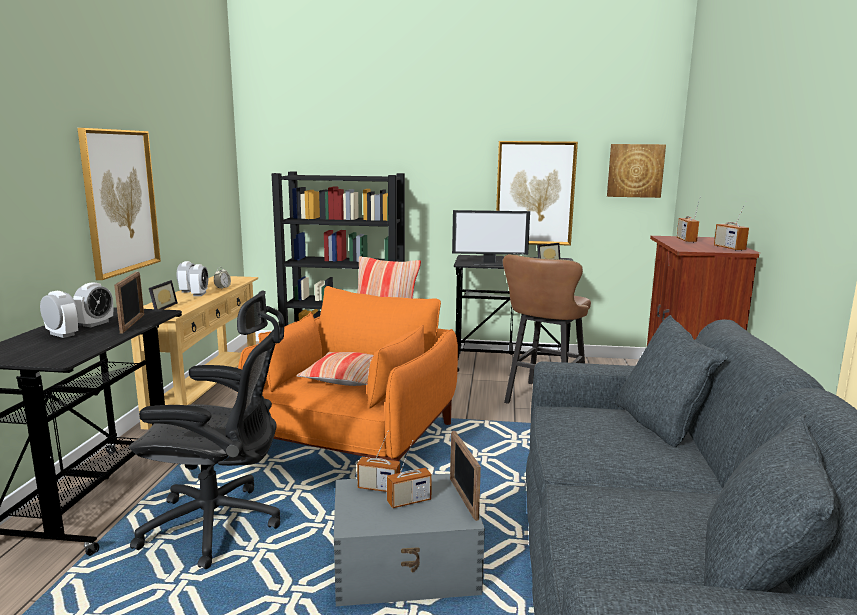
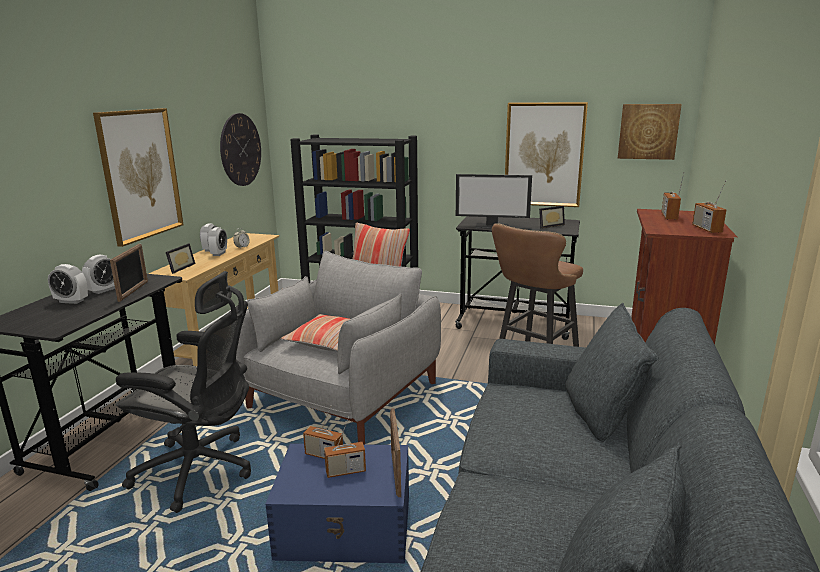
camera: 10 degrees right, 5 degrees up
alarm clock [40,291,78,338] -> alarm clock turned 150 degrees clockwise [48,264,88,304]
orange armchair [238,286,458,461] -> grey armchair [236,251,441,444]
grey storage box [334,474,485,606] -> blue storage box [265,444,409,563]
none -> wall clock [220,113,261,186]

